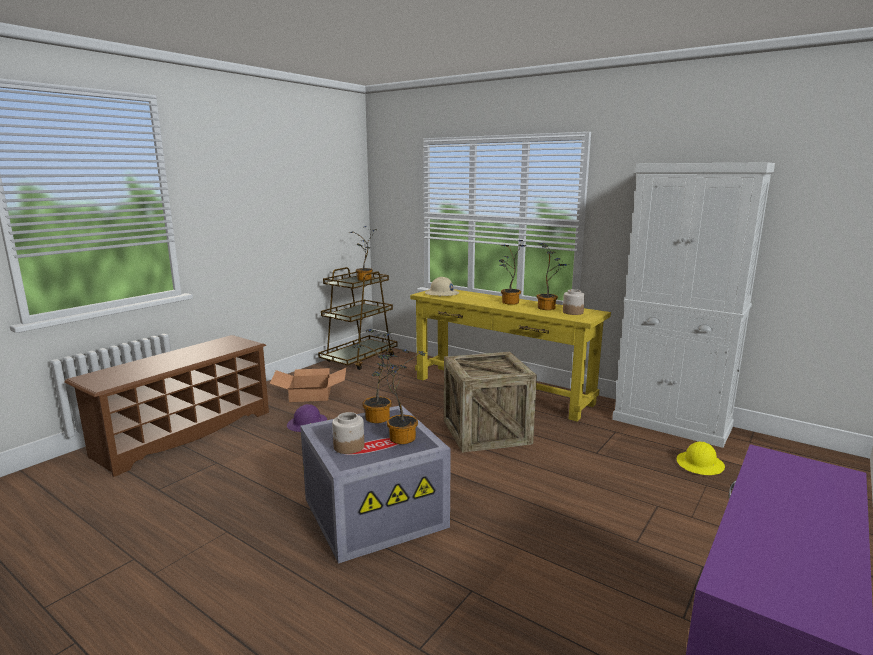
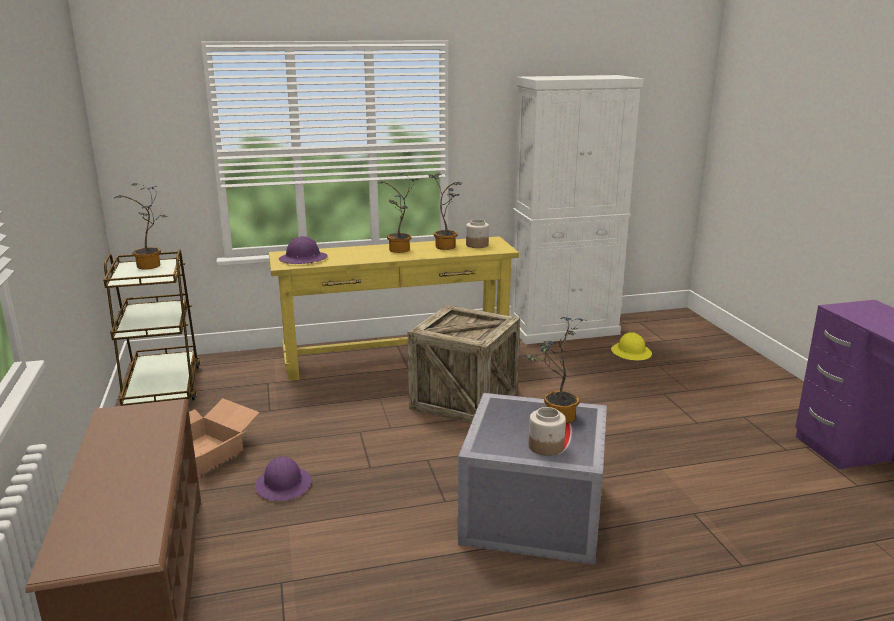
camera: 50 degrees left, 5 degrees up
potted plant [352,329,407,423] -> none
beige hard hat [425,277,459,297] -> purple hard hat [279,236,328,264]

